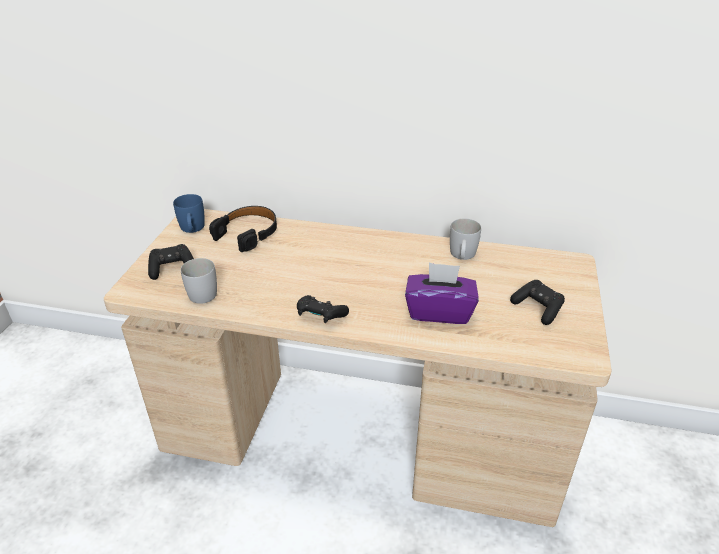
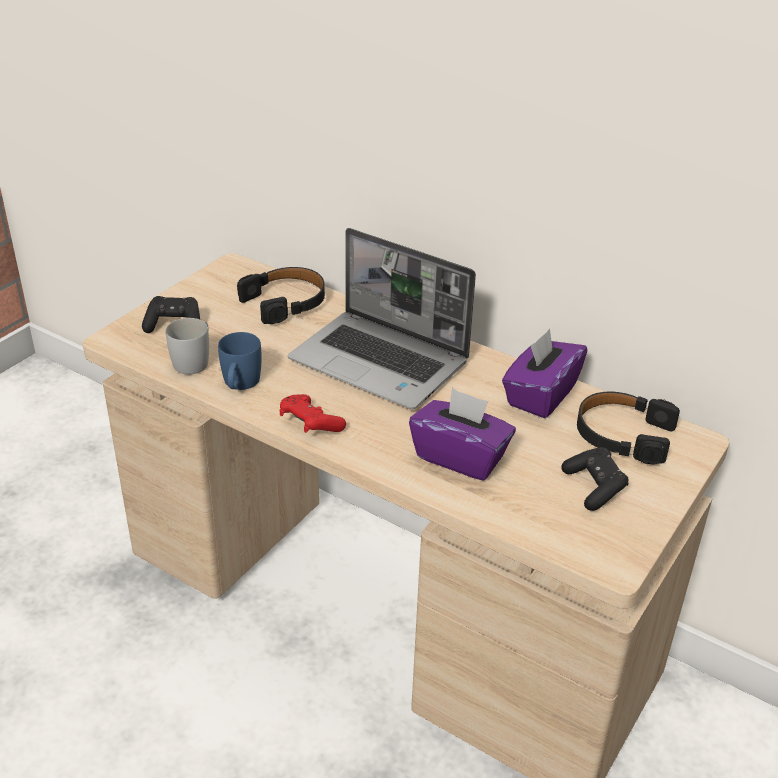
camera: 20 degrees right, 0 degrees up
blue mug [173,194,205,233] -> blue mug moved to [218,332,262,390]
black game controller [297,295,349,323] -> red game controller [280,394,346,433]
white mug [450,218,481,260] -> purple tissue box [502,329,588,418]
none -> laptop [288,228,476,410]
none -> black headphones [577,392,680,465]

